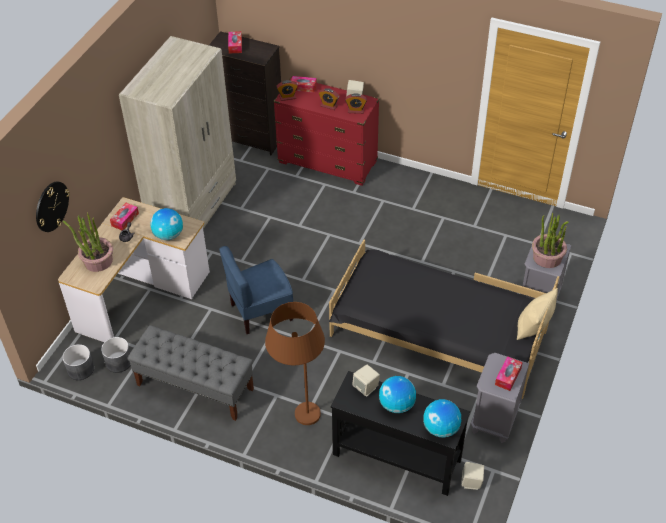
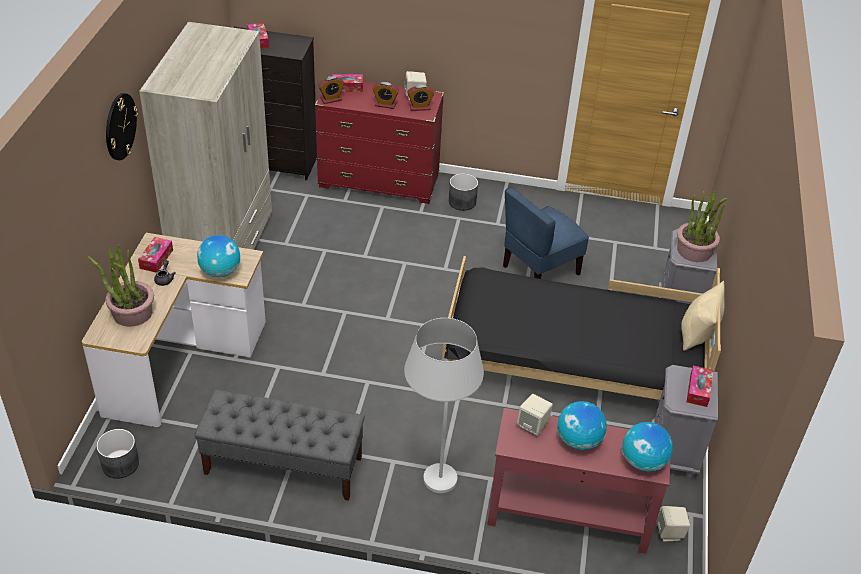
camera: 15 degrees left, 5 degrees down
wall clock [36,181,70,232] -> wall clock moved to [106,93,138,160]
grey planter [101,337,131,373] -> grey planter moved to [449,173,478,211]
blue chair [219,246,293,334] -> blue chair moved to [503,187,589,279]
brown floor lamp [265,302,325,425] -> white floor lamp [404,318,484,493]
black console table [331,371,470,496] -> red console table [487,408,671,554]

